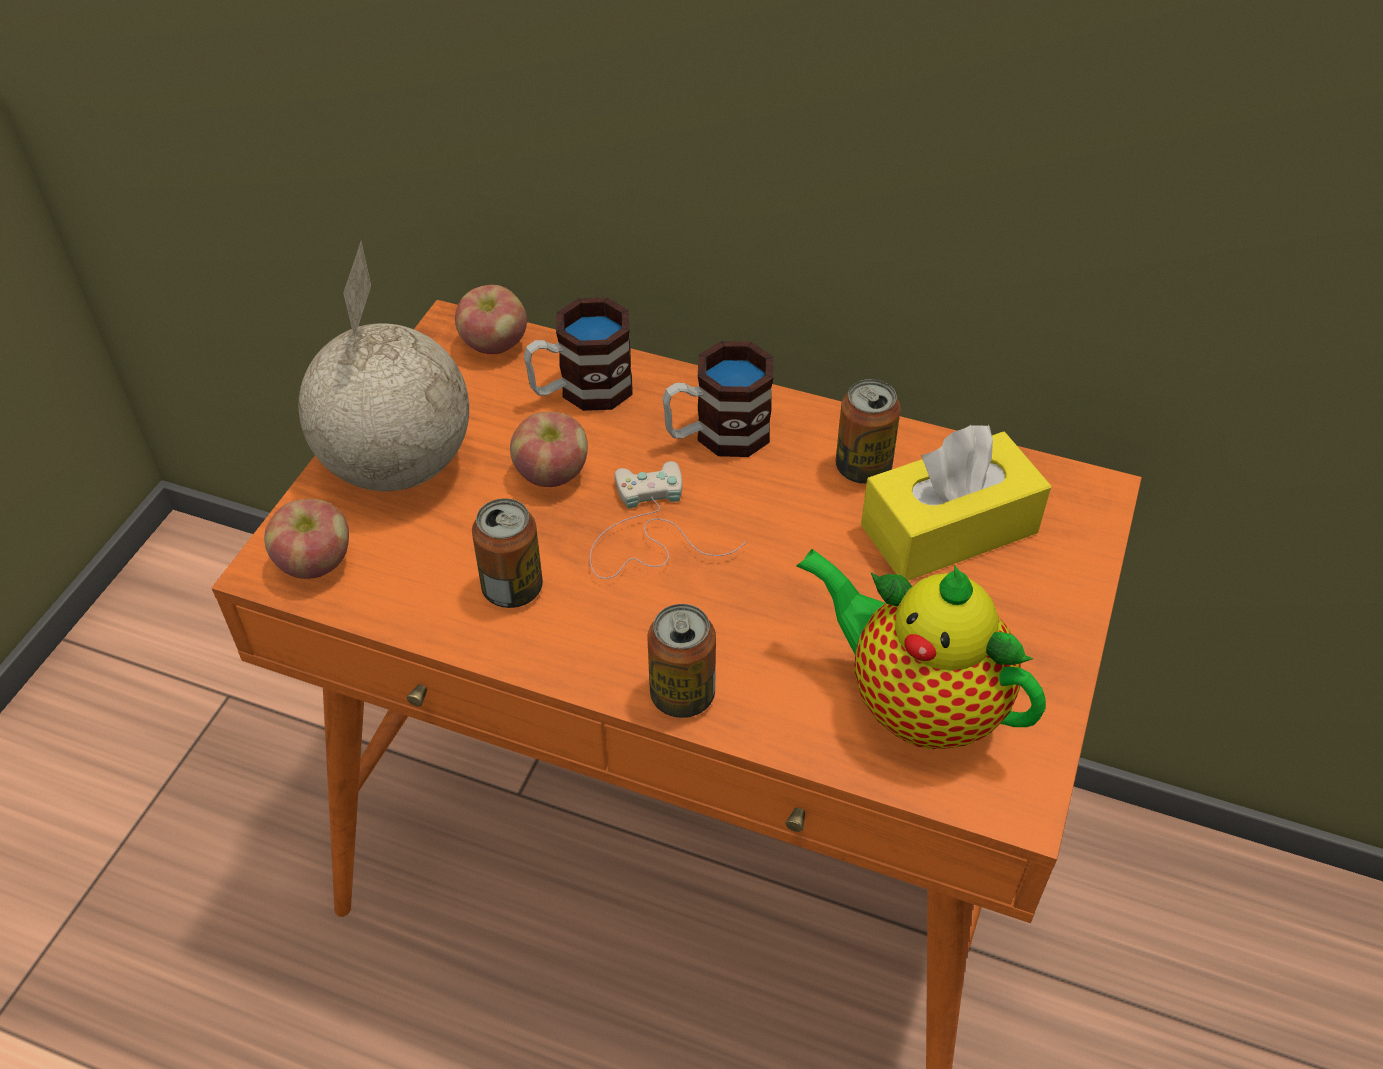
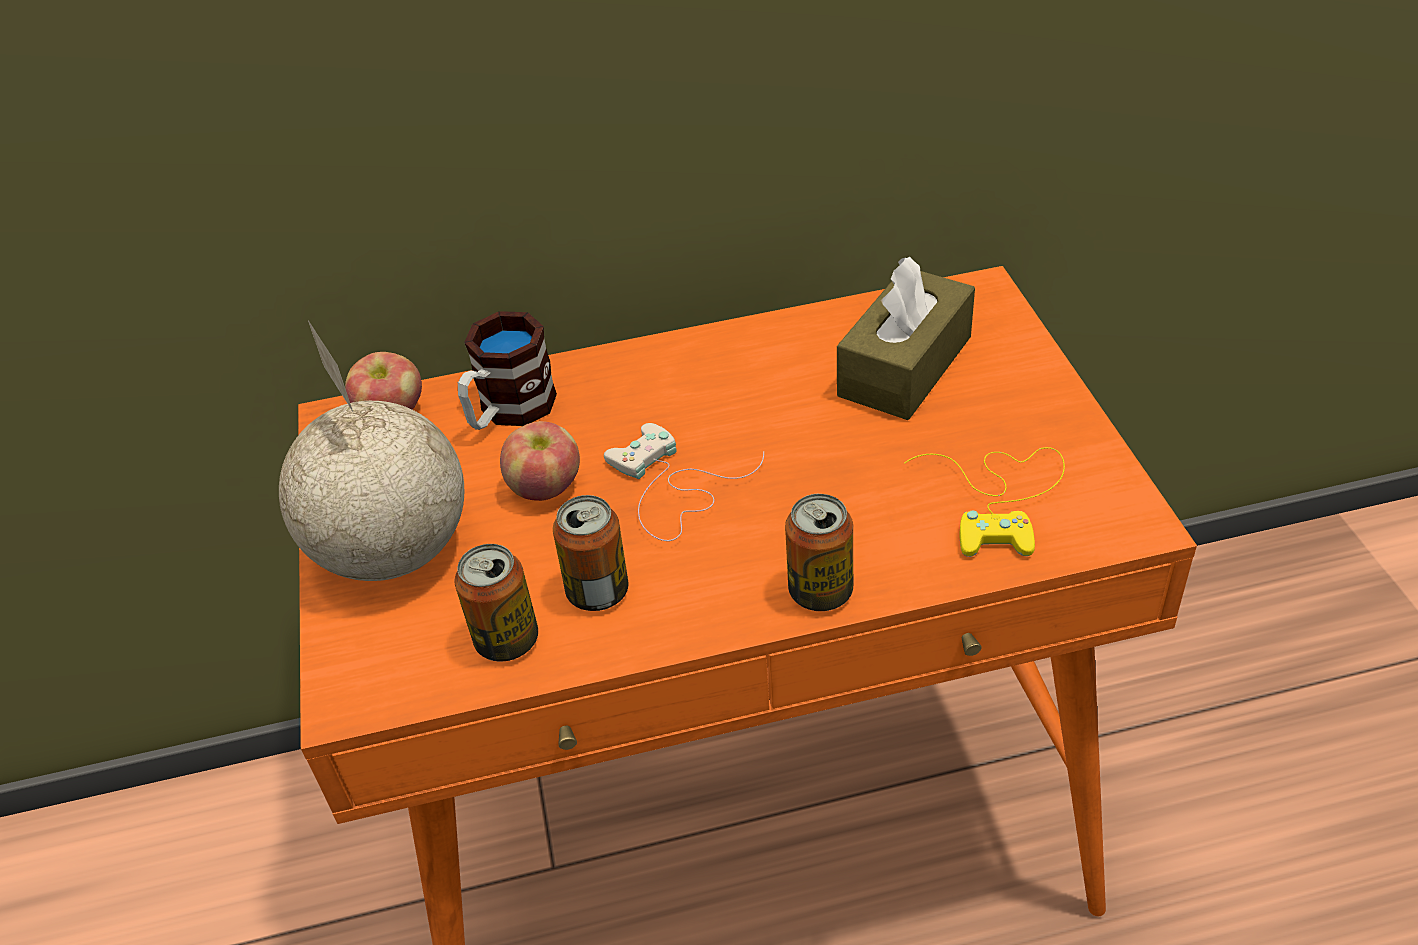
camera: 30 degrees left, 5 degrees down
apple [264,499,349,579] -> none
mug [662,341,774,457] -> none
teapot [797,549,1046,749] -> yellow game controller [904,447,1065,557]
can [836,379,901,484] -> can moved to [455,544,538,662]
yellow tissue box [861,425,1051,581] -> brown tissue box [837,257,975,420]

